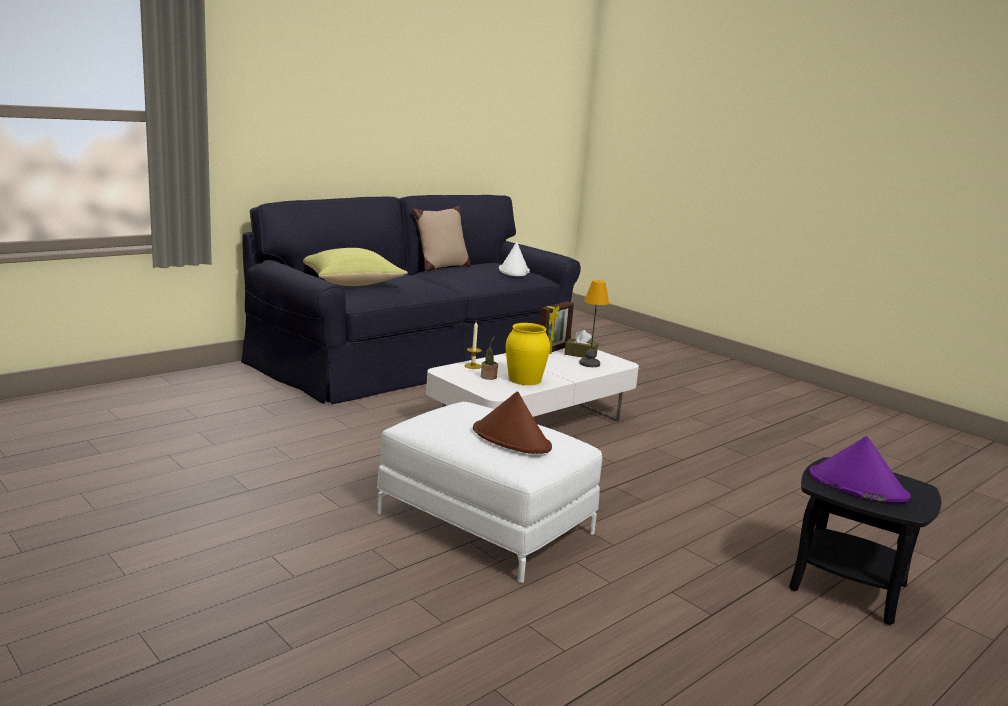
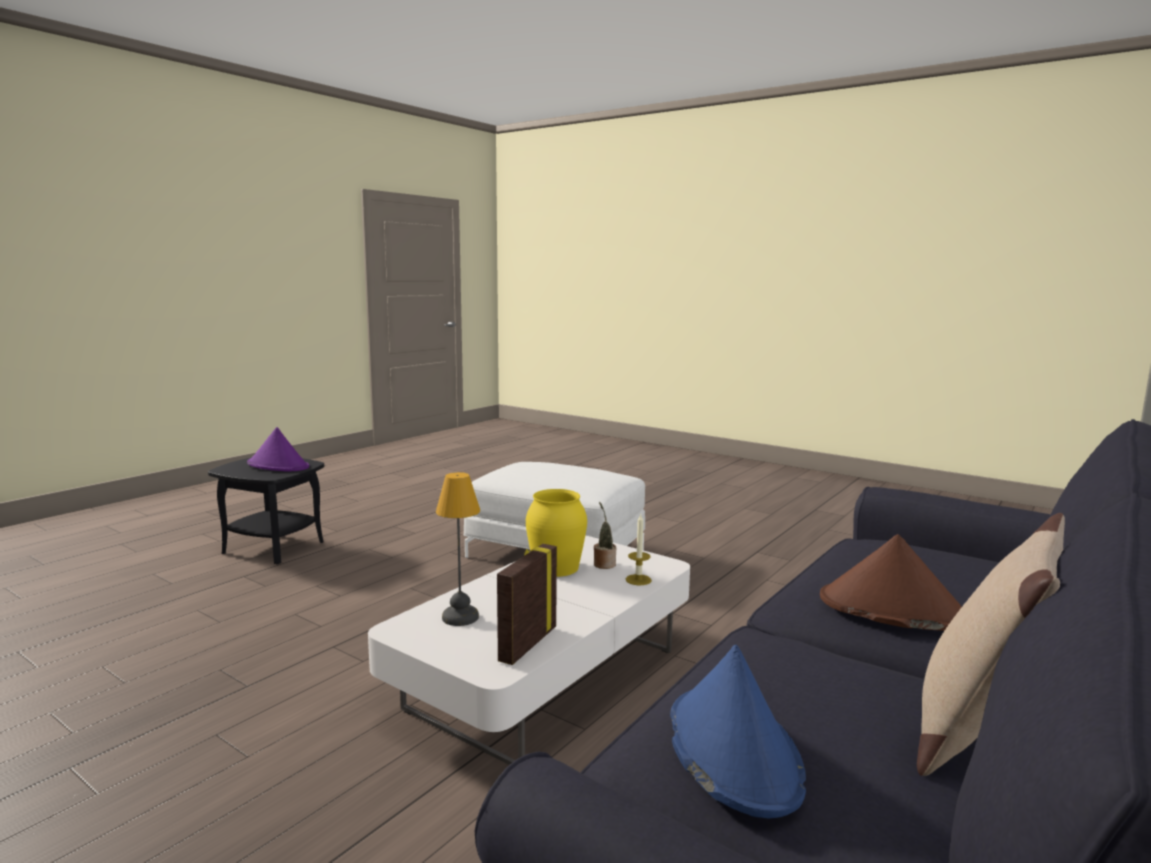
camera: 170 degrees right, 5 degrees down
yellow pillow [303,248,408,286] -> none
brown hat [473,391,552,454] -> brown hat moved to [820,534,962,631]
white hat [499,242,530,276] -> blue hat [670,645,806,819]
brown tissue box [564,330,598,358] -> none

